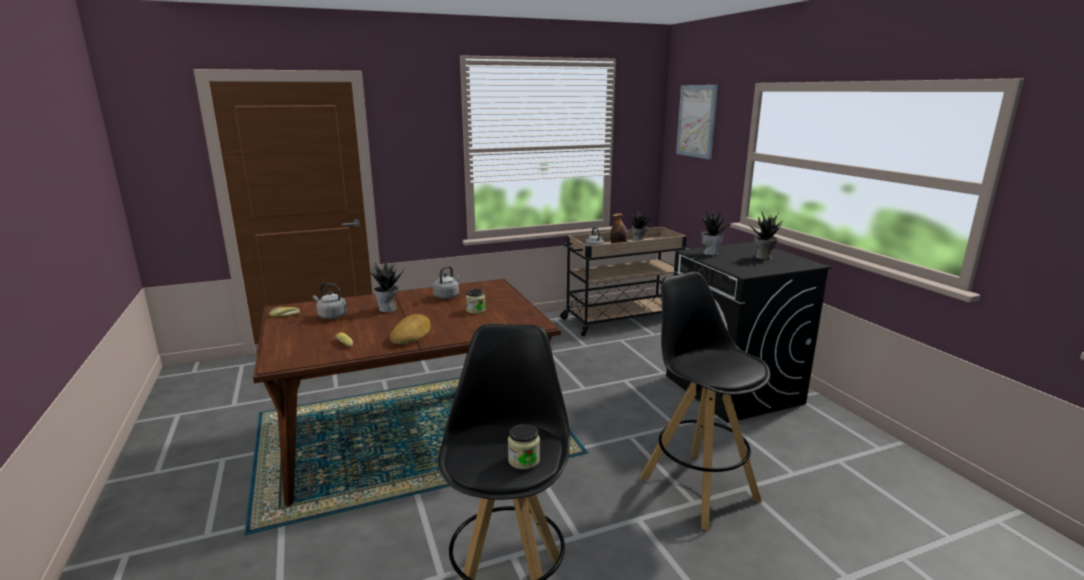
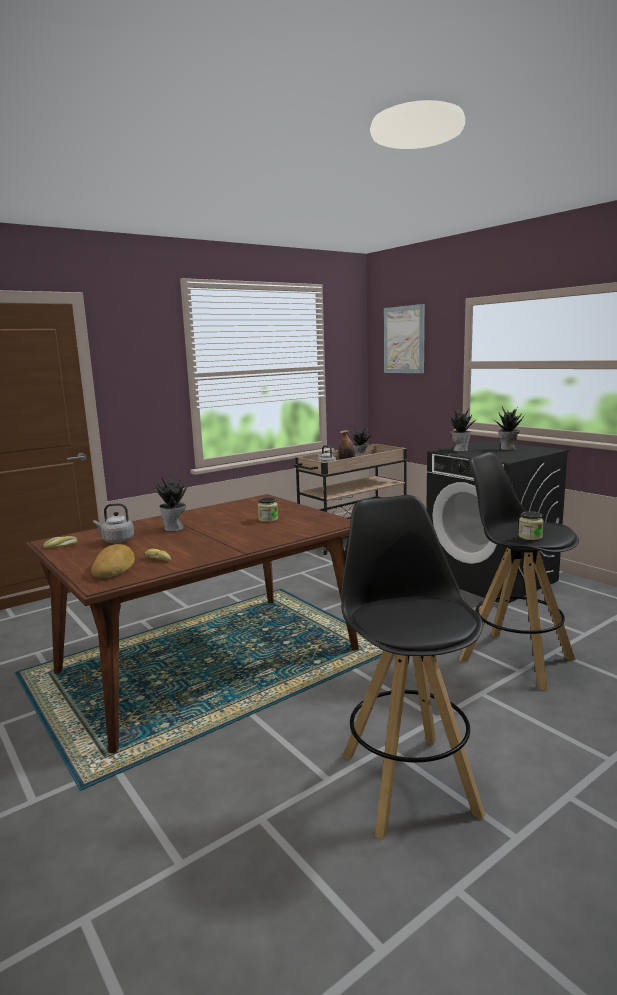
camera: 15 degrees left, 5 degrees down
bread [390,314,431,344] -> bread moved to [91,544,135,578]
grey kettle [433,266,460,299] -> none
jar [508,424,540,470] -> jar moved to [518,511,543,540]

